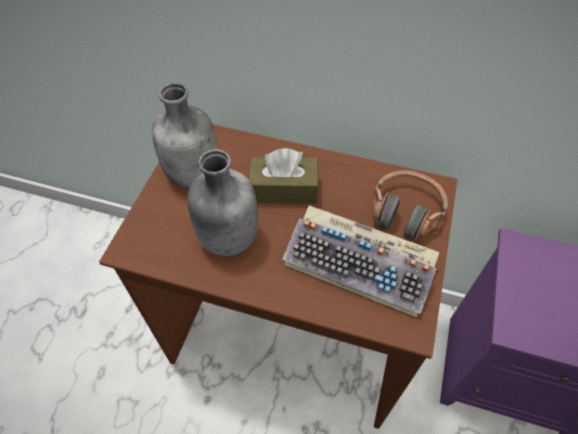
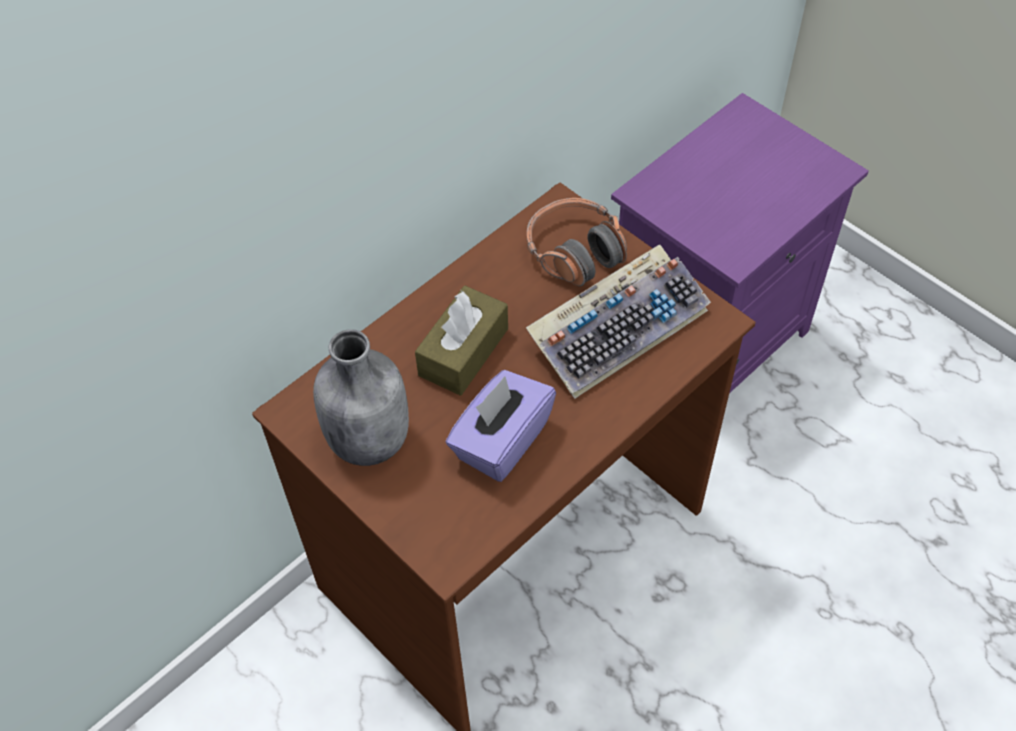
camera: 60 degrees left, 0 degrees up
grey bottle [187,149,258,256] -> purple tissue box [446,370,556,482]

